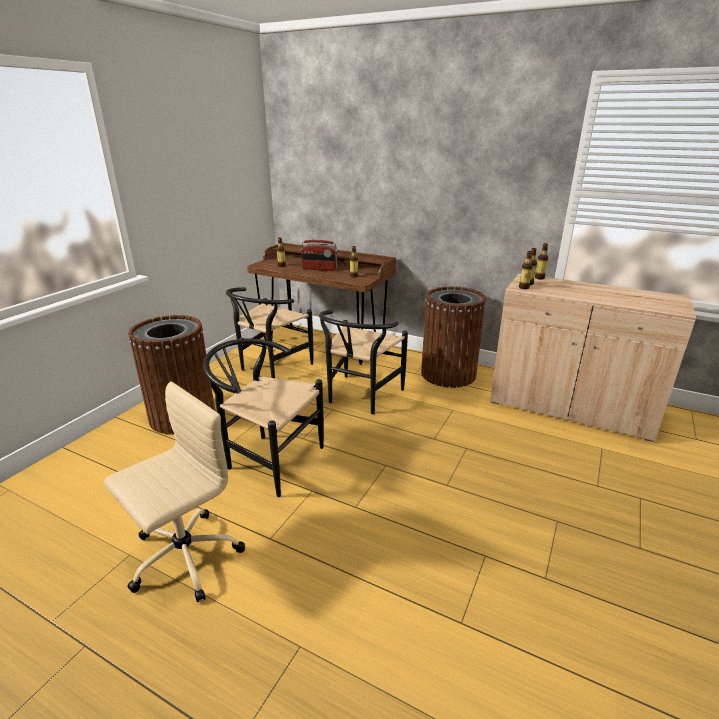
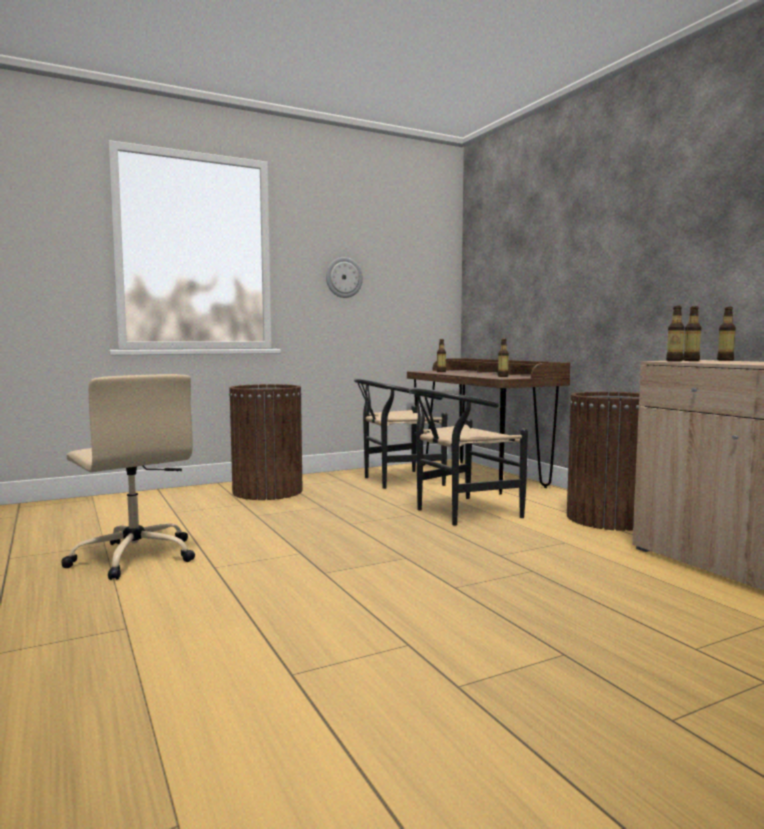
camera: 35 degrees right, 20 degrees down
beige office chair [104,382,245,602] -> beige office chair turned 60 degrees clockwise [61,374,195,580]
black chair [203,338,324,497] -> none
radio [300,240,338,271] -> none
none -> wall clock [326,257,363,298]

